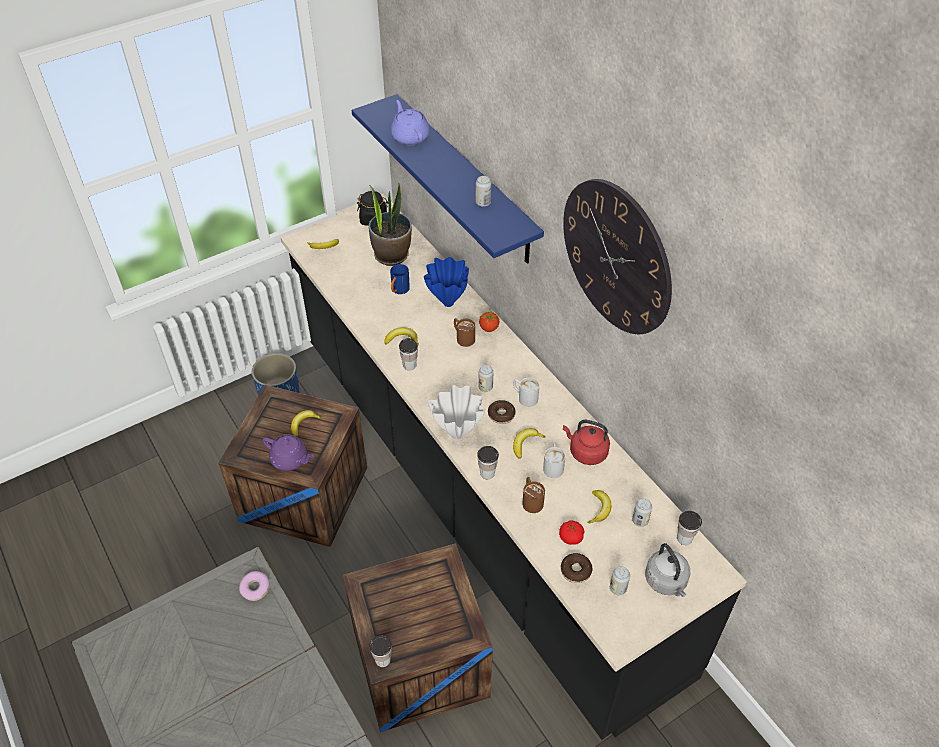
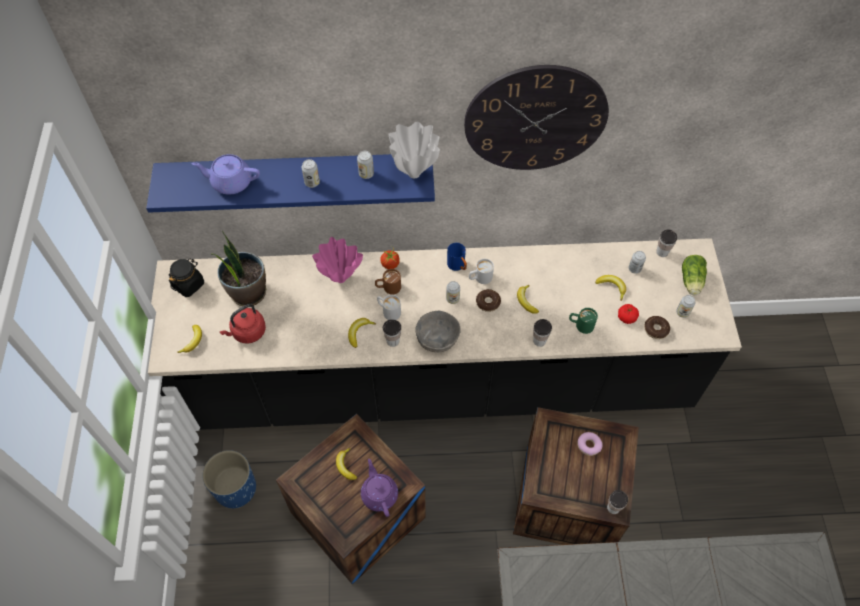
camera: 60 degrees left, 10 degrees up
donut [239,571,270,601] -> donut moved to [577,432,603,456]
purple teapot [262,434,314,471] -> purple teapot turned 75 degrees counterclockwise [361,459,398,517]
blue mug [390,264,410,294] -> blue mug moved to [447,243,467,271]
blue vase [424,257,469,307] -> pink vase [312,237,363,283]
white vase [428,385,485,440] -> white vase moved to [388,122,440,179]
brown mug [523,477,545,513] -> green mug [569,308,598,334]
white mug [543,442,566,478] -> white mug moved to [377,295,401,320]
red kettle [563,420,610,465] -> red kettle moved to [220,304,266,344]
grey kettle [645,543,690,597] -> lettuce [682,255,707,295]
none -> can [301,159,320,188]
none -> grey bowl [415,311,461,352]

